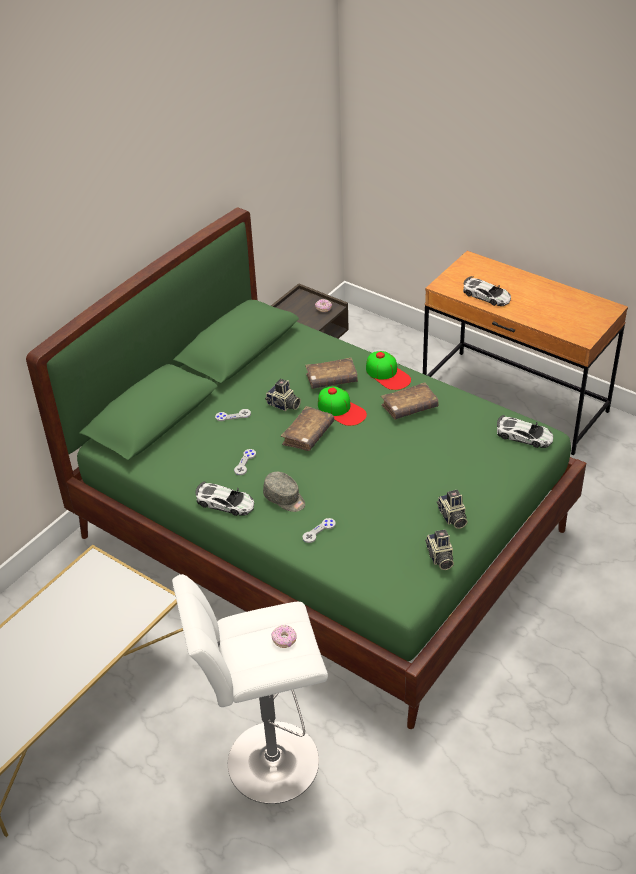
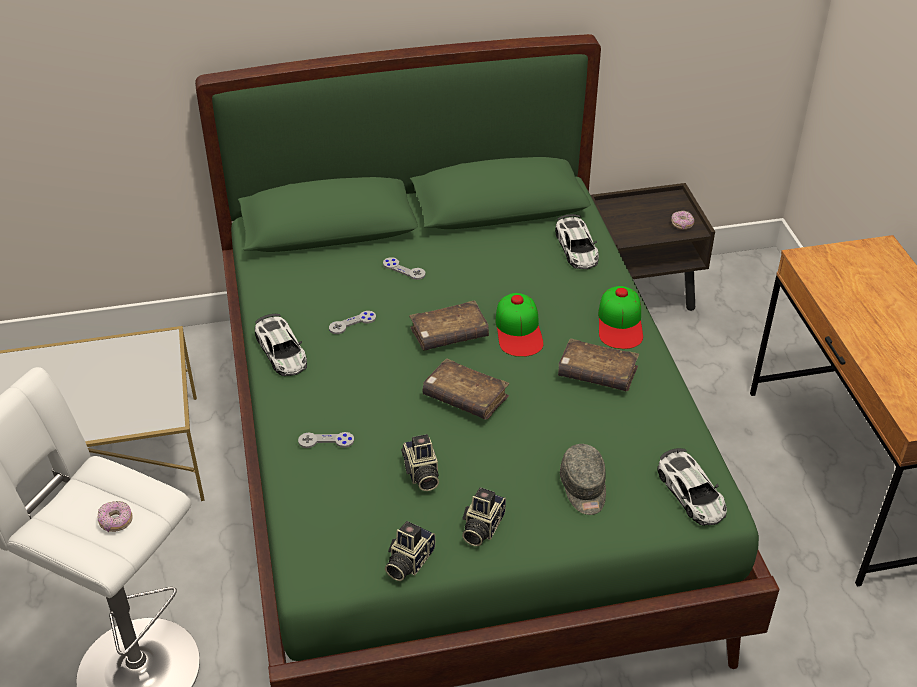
camera: 40 degrees right, 0 degrees up
grey cap [263,472,305,512] -> grey cap moved to [560,444,606,515]
camera [265,379,301,411] -> camera moved to [401,434,439,491]
brown book [305,358,358,389] -> brown book moved to [422,358,509,420]
toy car [463,276,511,306] -> toy car moved to [555,214,599,269]

